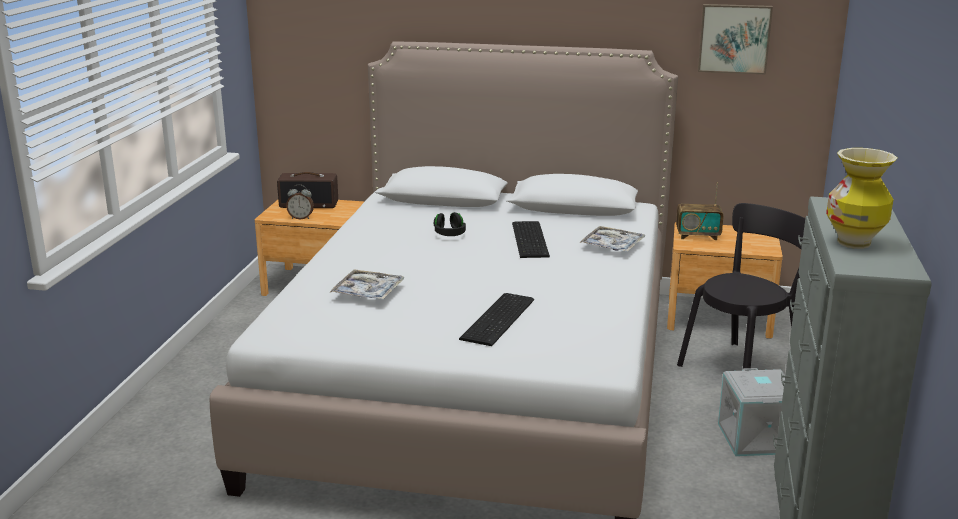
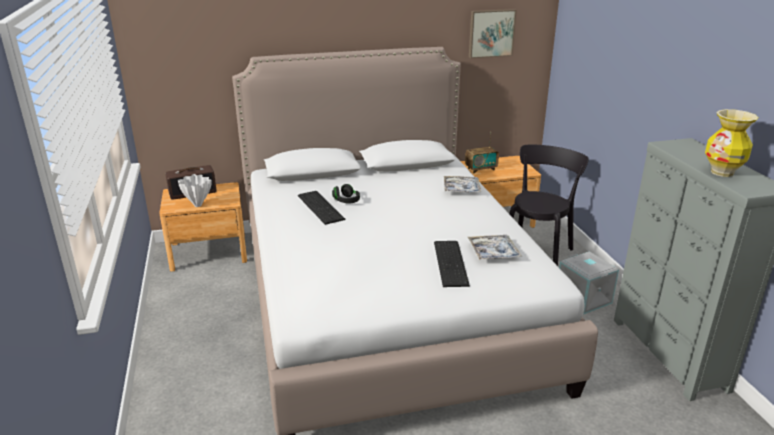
camera: 25 degrees left, 5 degrees up
alarm clock [286,184,314,219] -> white vase [178,174,211,207]
tray [330,269,405,300] -> tray moved to [468,235,522,260]
keyboard [512,221,550,258] -> keyboard moved to [298,191,346,225]

